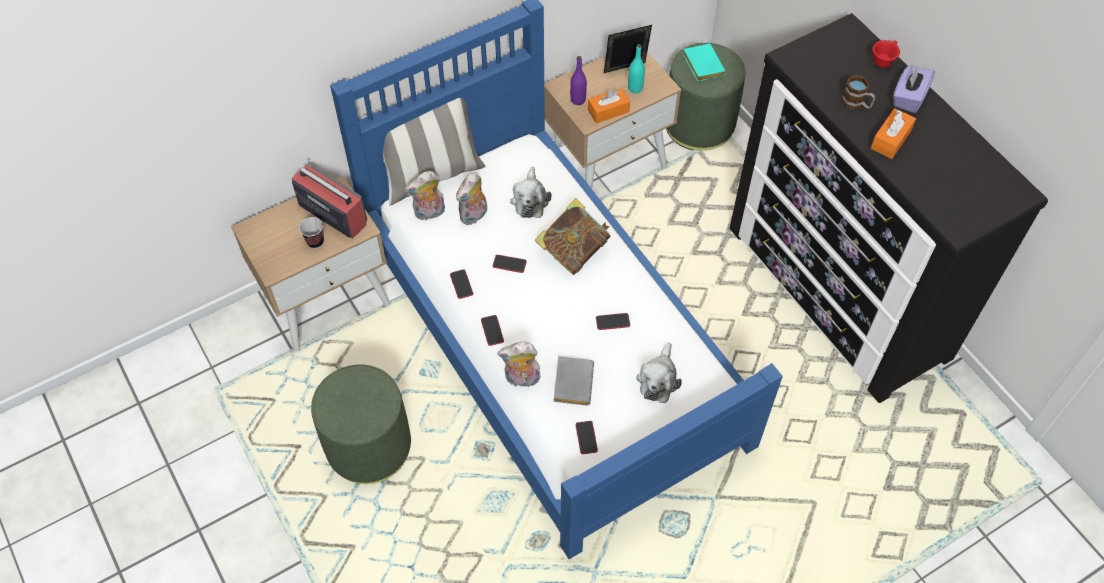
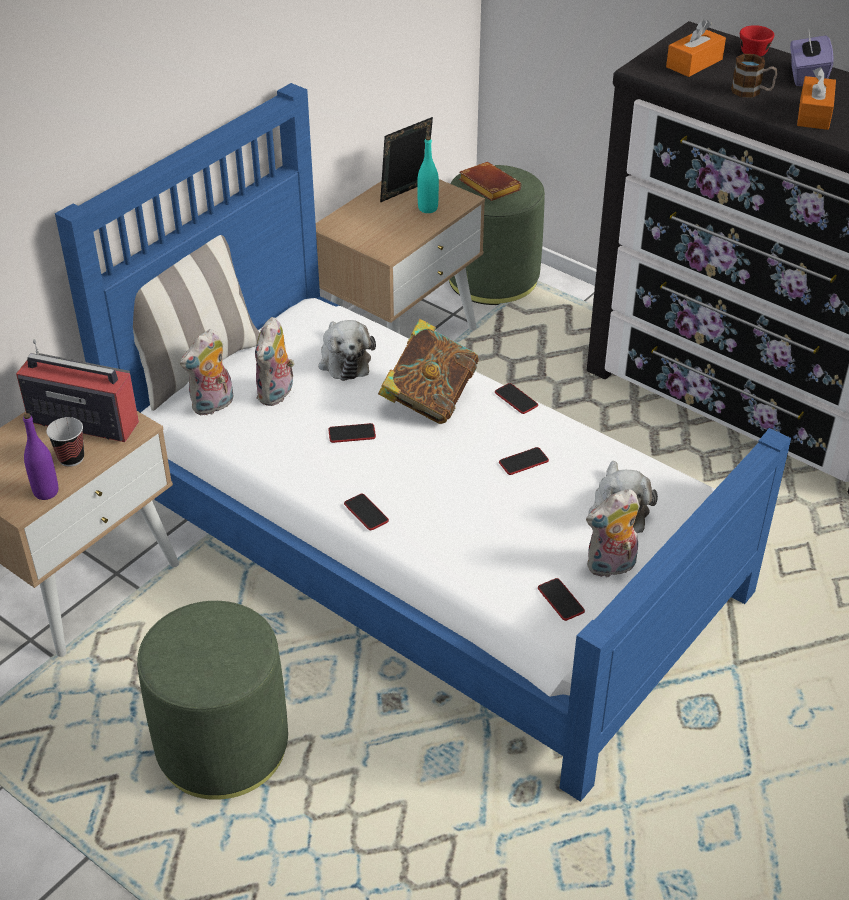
camera: 20 degrees left, 15 degrees down
phone [450,269,473,299] -> phone moved to [495,383,538,414]
plush toy [497,342,541,387] -> plush toy moved to [586,489,640,578]
grey book [553,356,594,406] -> none
purple bottle [570,56,587,105] -> purple bottle moved to [23,413,58,500]
orange tissue box [588,88,630,123] -> orange tissue box moved to [666,19,726,77]
turquoise book [683,44,726,82] -> brown book [459,162,522,201]

